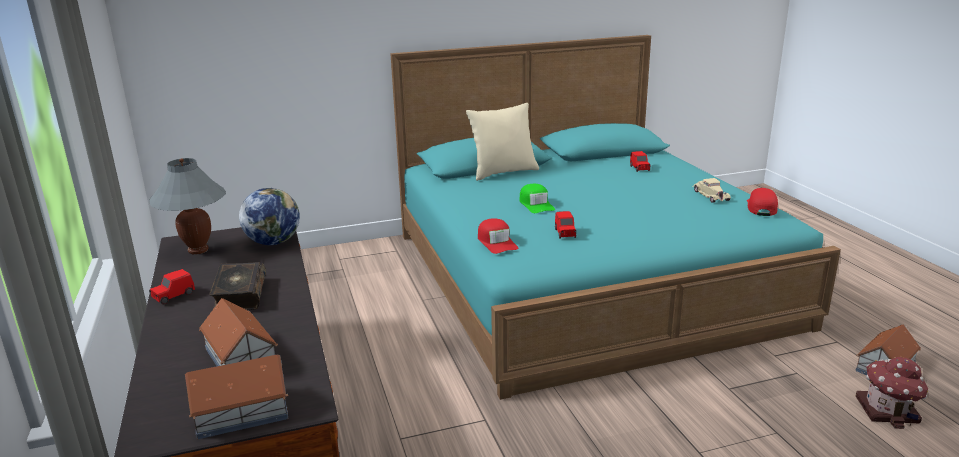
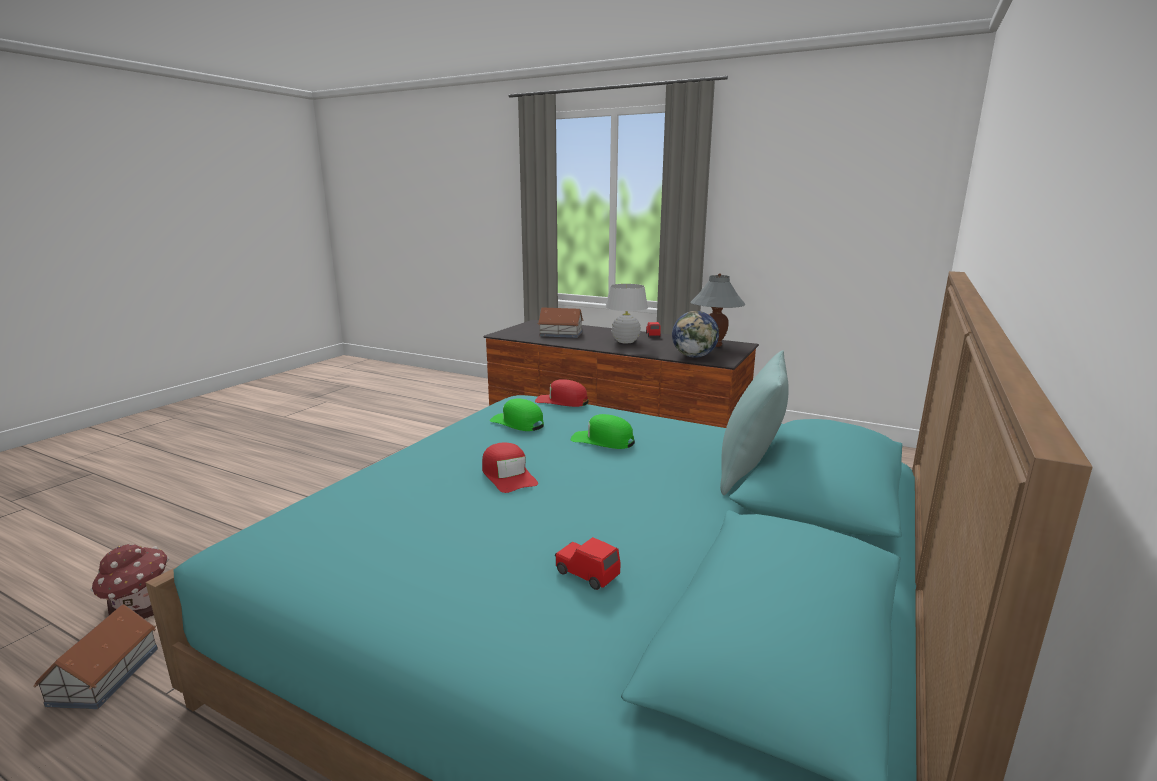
camera: 135 degrees right, 5 degrees down
toy house [185,354,288,439] -> none
book [209,262,266,310] -> white table lamp [605,284,648,343]
beige pillow [466,103,539,181] -> turquoise pillow [720,350,789,495]
red toy car [555,211,576,239] -> green cap [490,398,544,431]
beige toy car [692,178,731,203] -> none
red cap [747,188,778,216] -> red cap moved to [482,443,538,493]

